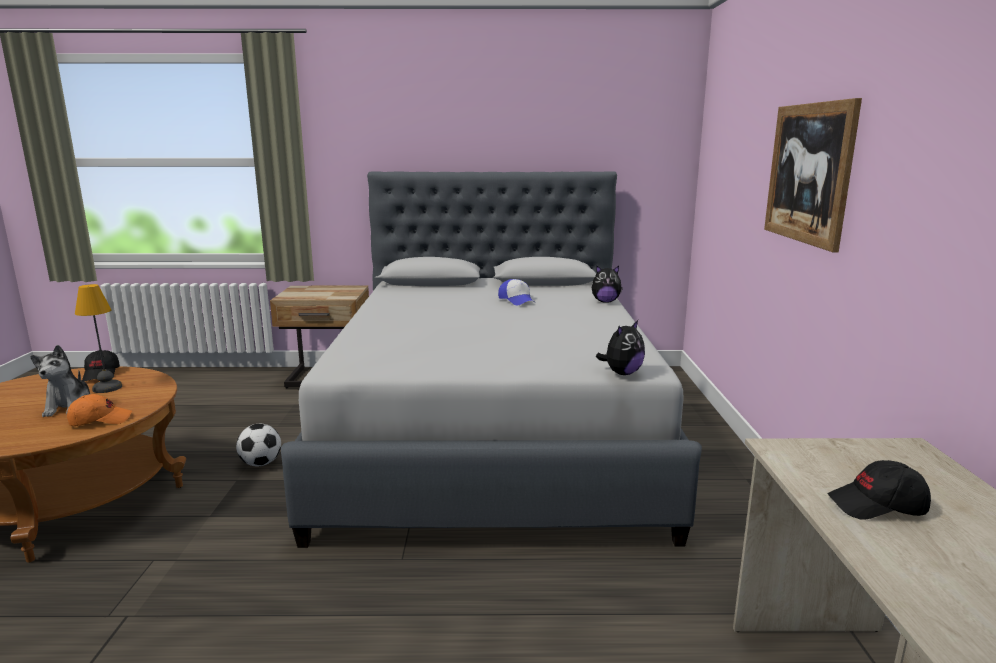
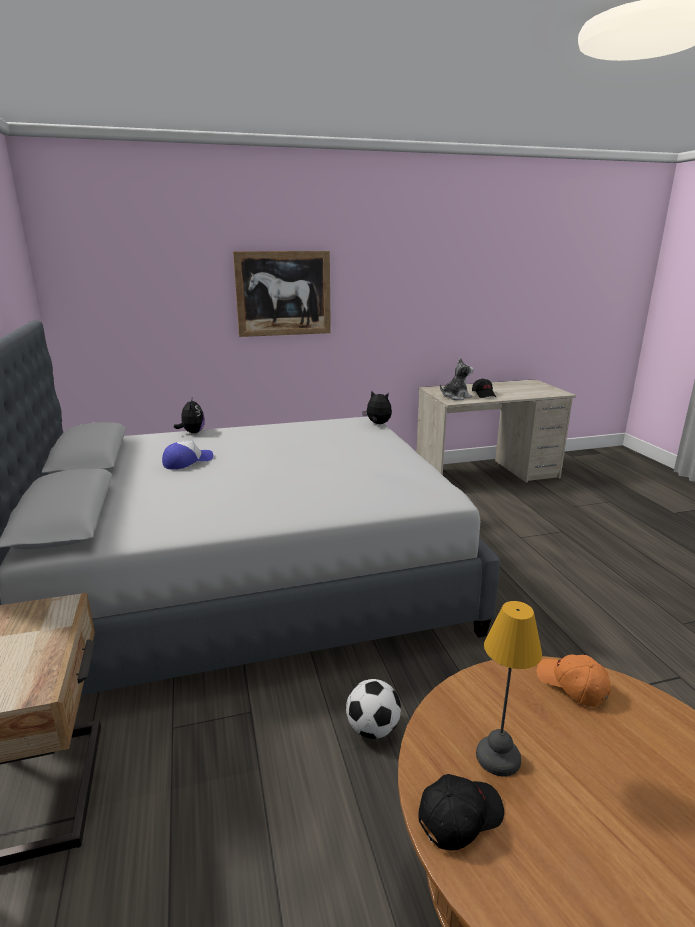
camera: 105 degrees left, 5 degrees up
plush toy [30,345,90,417] -> plush toy moved to [440,358,474,400]

